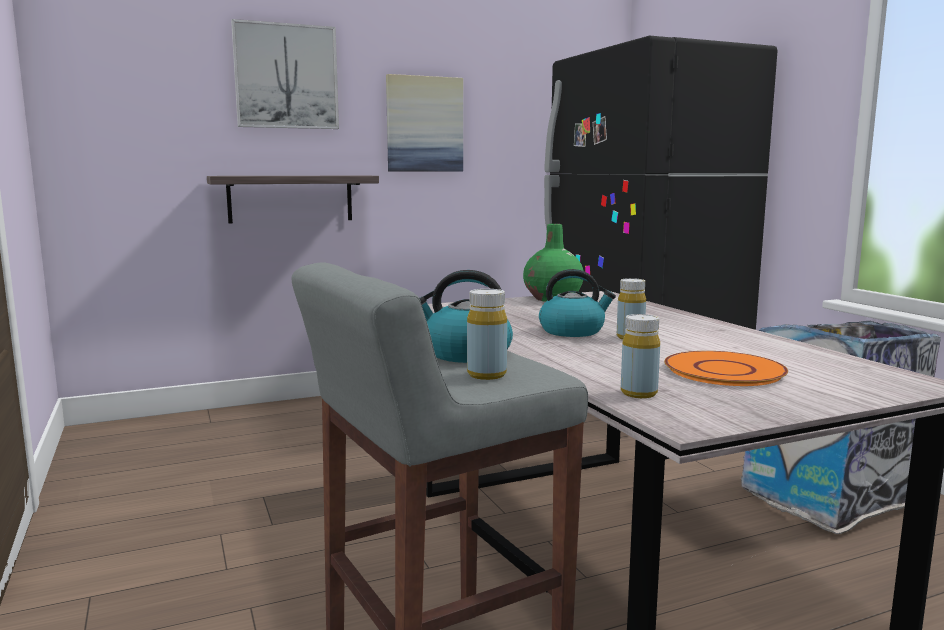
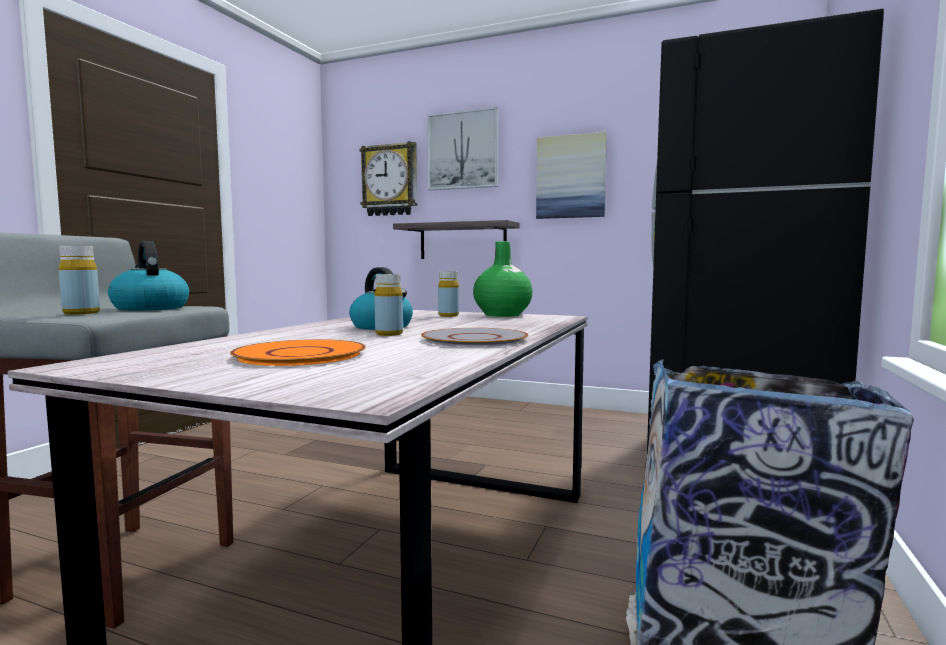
camera: 45 degrees right, 5 degrees down
yellow bottle [621,314,660,398] -> yellow bottle moved to [438,271,459,317]
none -> wall clock [359,141,417,216]
none -> grey plate [421,328,528,347]

